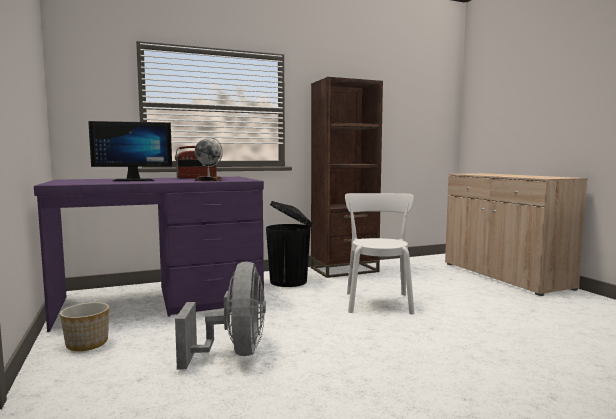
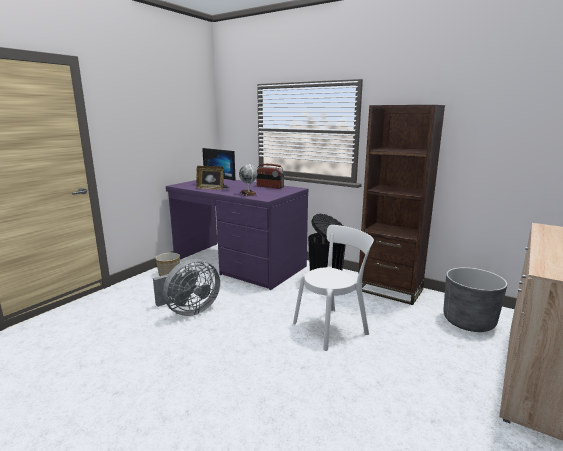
camera: 55 degrees right, 10 degrees up
none -> picture frame [196,166,224,190]
none -> grey planter [443,267,507,332]

